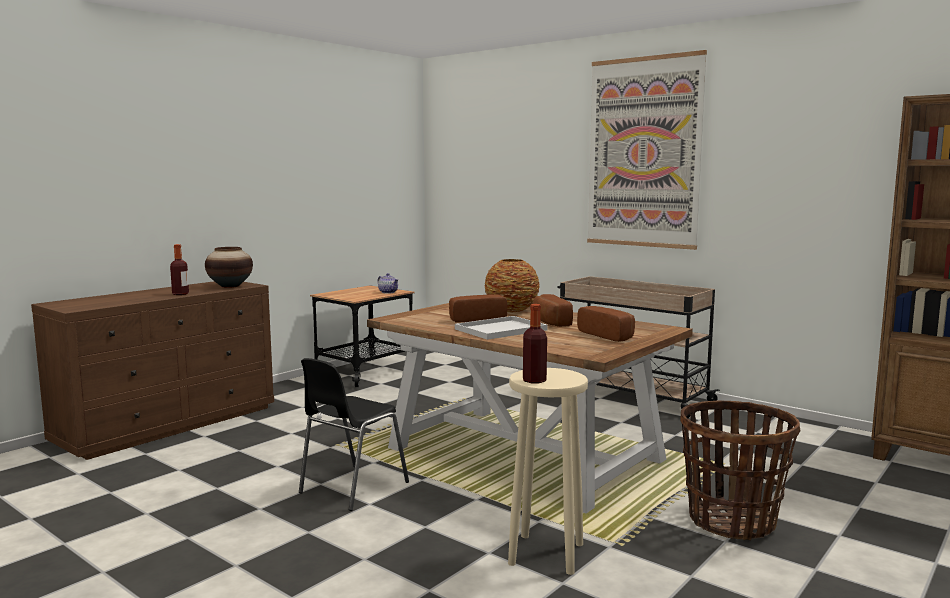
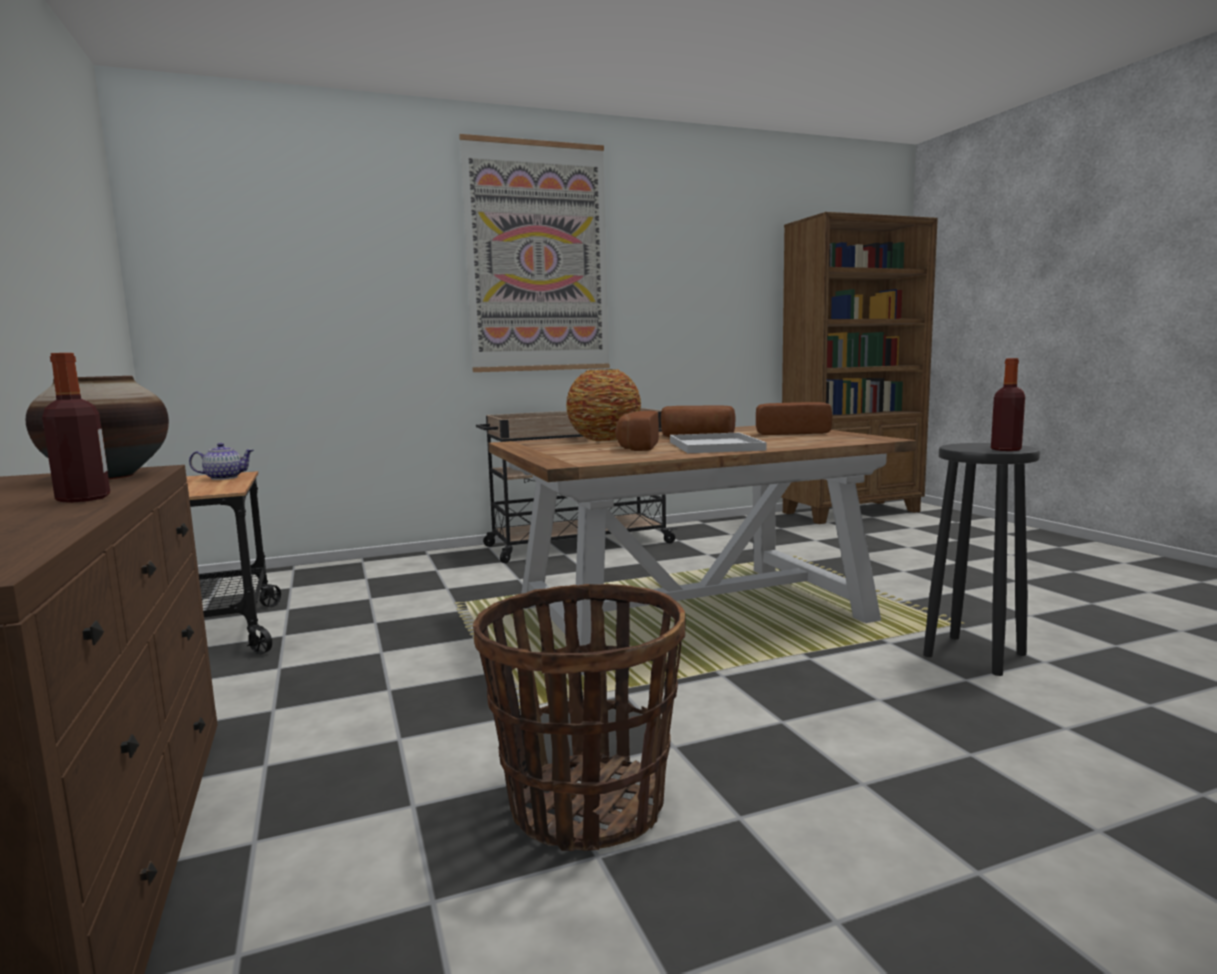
camera: 60 degrees left, 0 degrees up
black chair [299,358,409,511] -> none
beige stool [508,368,588,575] -> black stool [923,443,1040,676]
basket [680,400,800,540] -> basket moved to [473,584,685,851]

